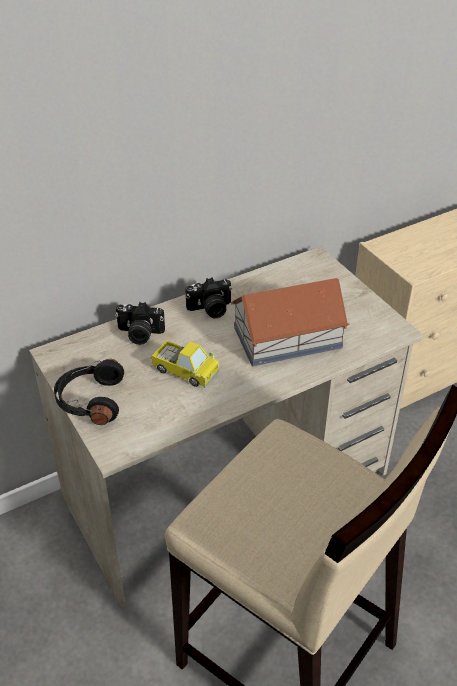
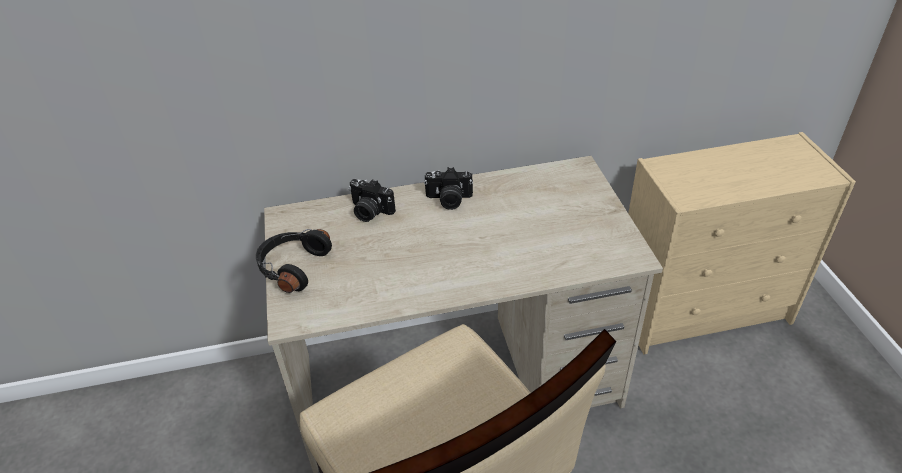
camera: 20 degrees right, 0 degrees up
toy truck [151,340,220,388] -> none
toy house [231,278,350,366] -> none

